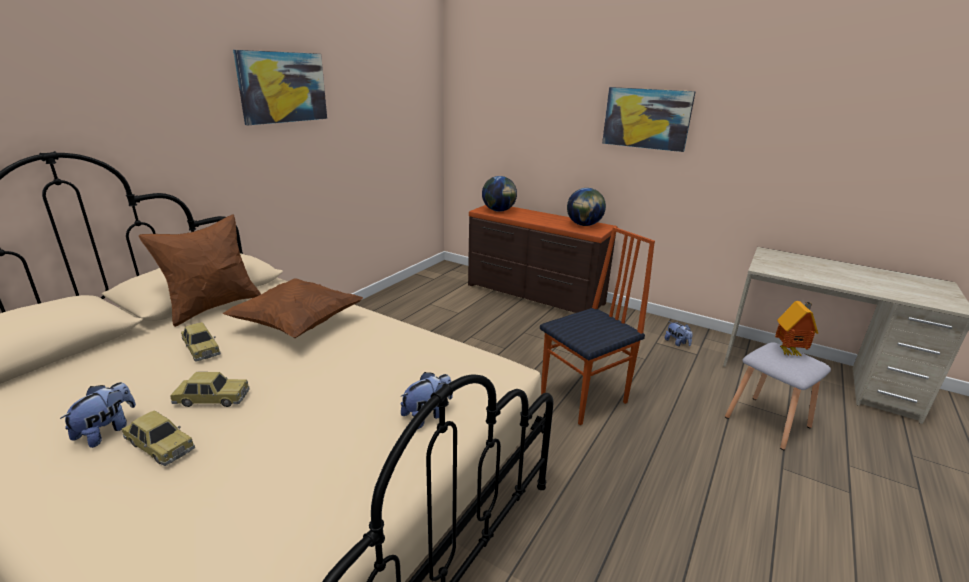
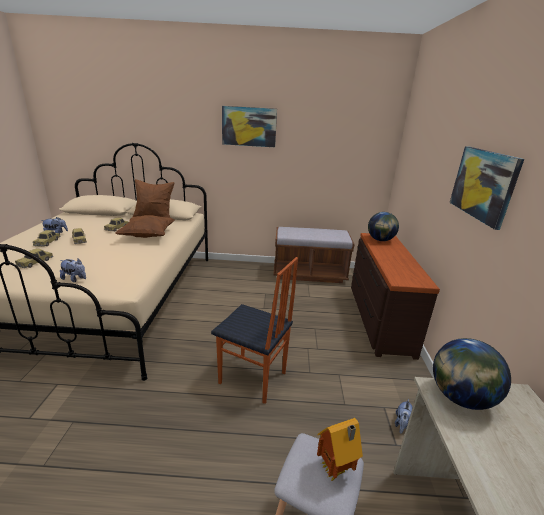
camera: 60 degrees right, 0 degrees up
globe [567,188,606,226] -> globe moved to [433,338,511,410]
none -> toy car [15,248,53,268]
none -> brown bench [273,227,354,283]

